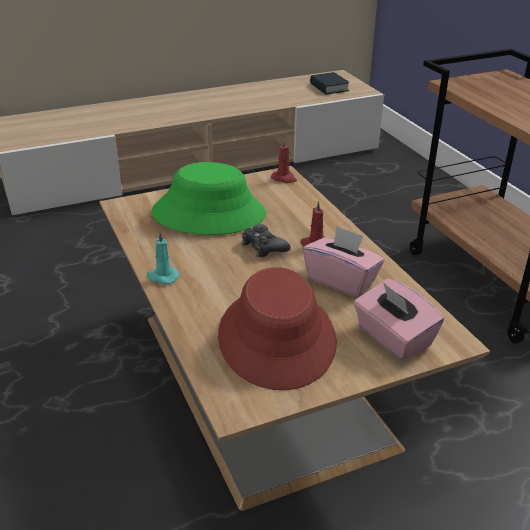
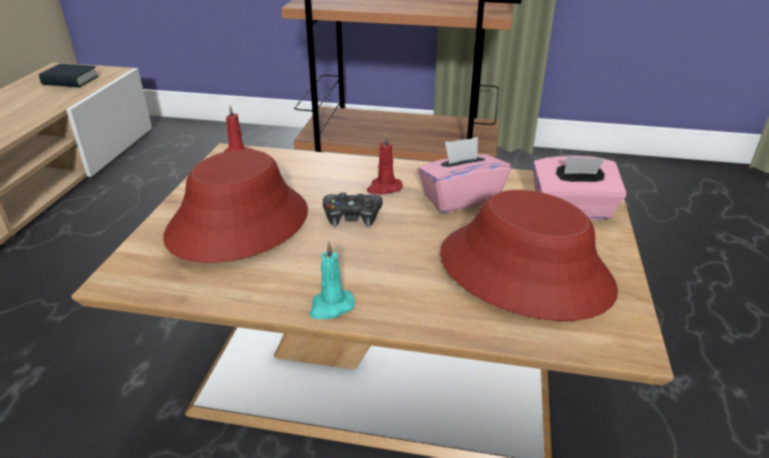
camera: 55 degrees left, 0 degrees up
green hat [151,162,266,235] -> red hat [163,149,308,263]

